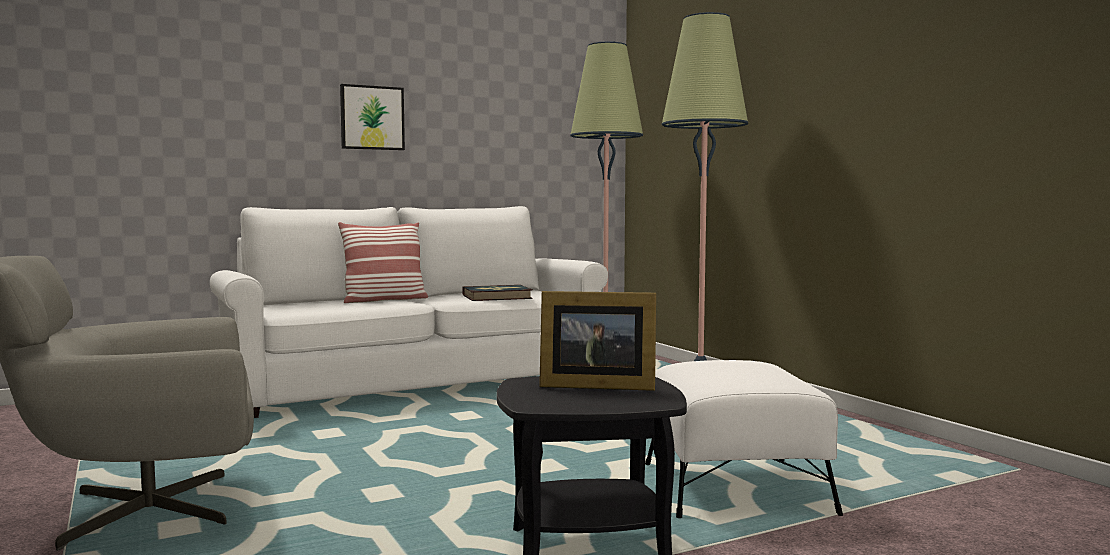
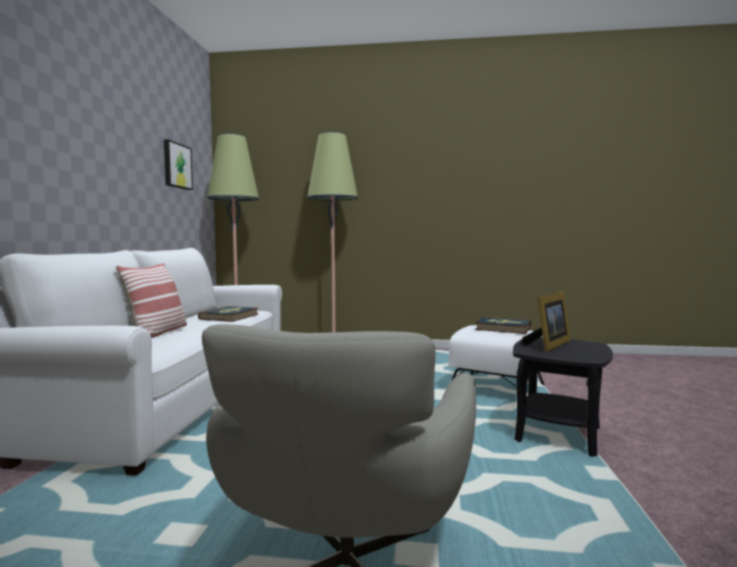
camera: 55 degrees left, 0 degrees up
picture [340,84,405,150] -> picture moved to [164,139,193,190]
none -> book [475,317,531,334]

